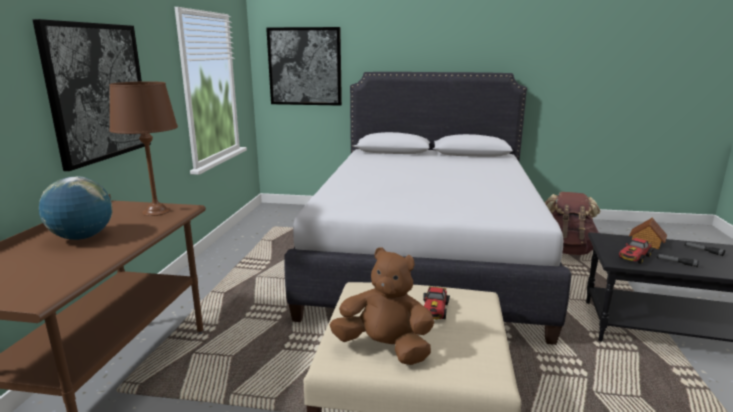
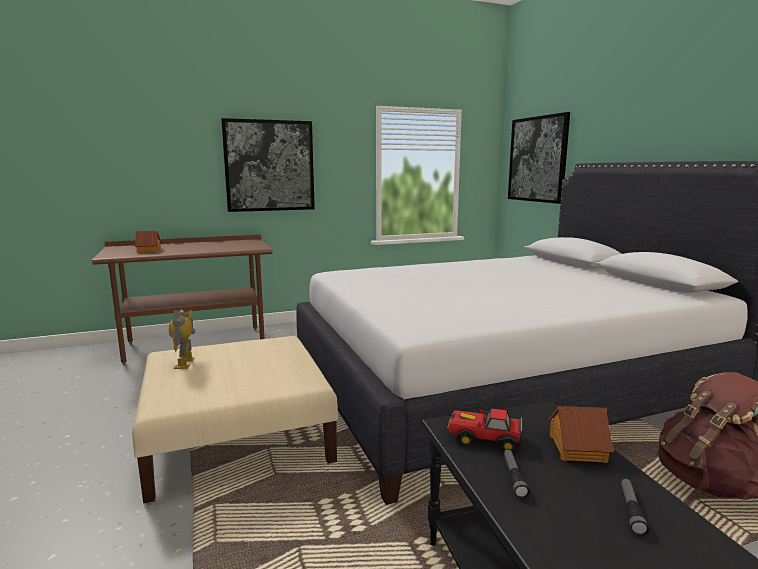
camera: 60 degrees right, 5 degrees down
globe [39,177,113,240] -> none
brown table lamp [109,81,178,216] -> none
brown plush toy [330,247,434,365] -> toy robot [169,310,195,369]
toy car [423,286,450,320] -> none
none -> toy house [135,231,161,253]

